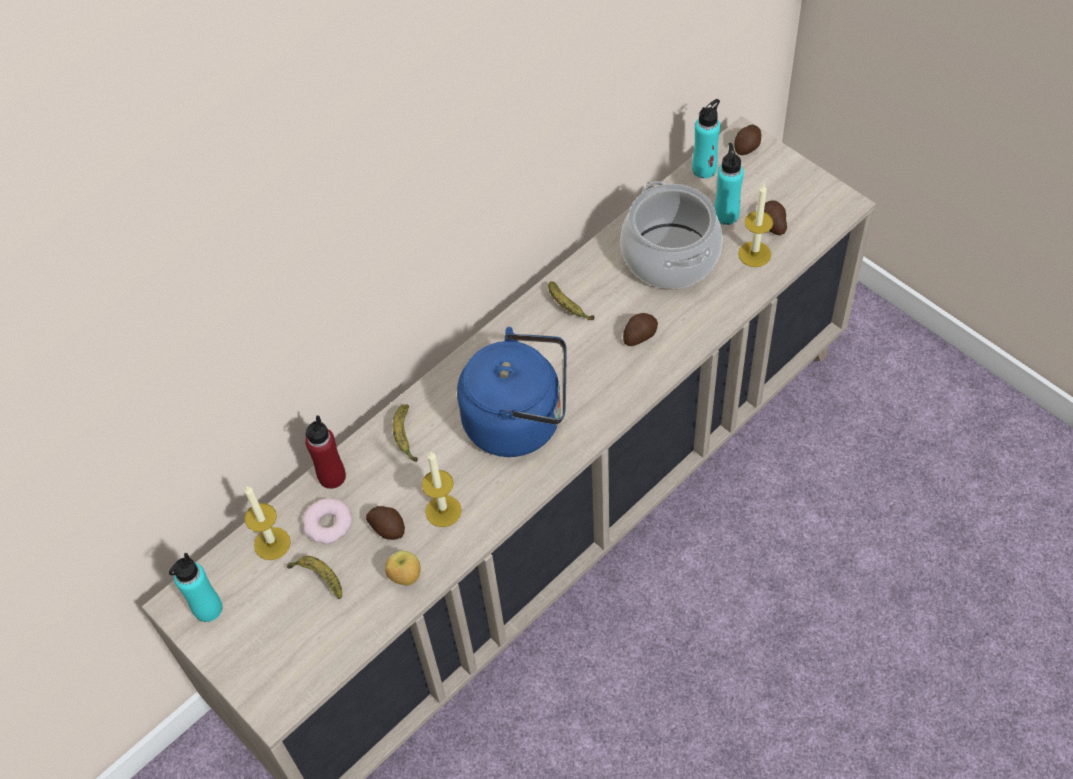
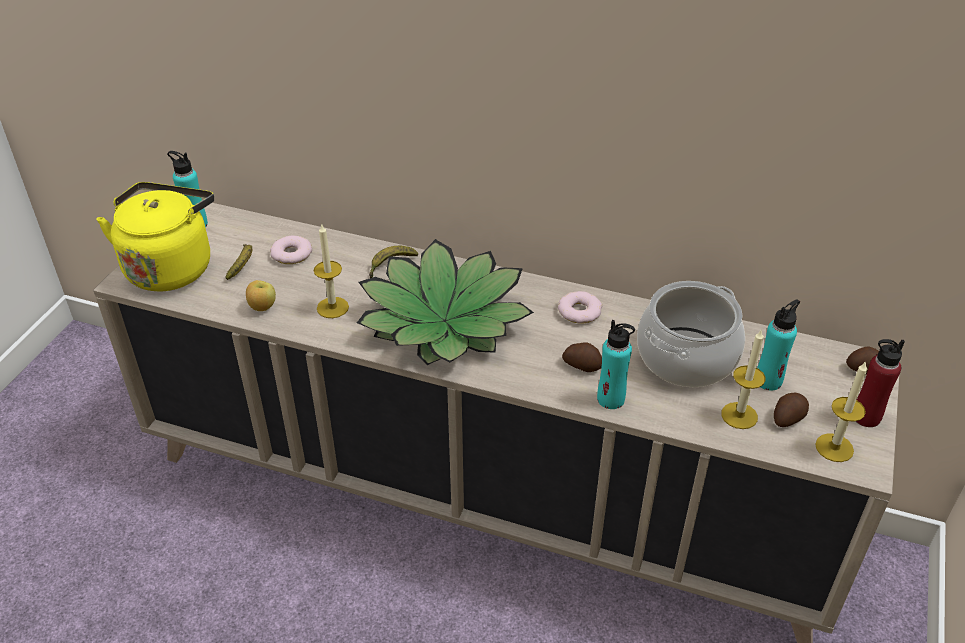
camera: 60 degrees right, 15 degrees down
candle [245,486,291,560] -> candle moved to [815,361,867,462]
red bottle [305,415,346,489] -> red bottle moved to [856,339,905,427]
potato [366,506,405,540] -> none
blue kettle [457,327,567,457] -> potted plant [357,239,534,365]
banana [548,281,595,320] -> donut [558,291,602,324]
turquoise bottle [692,99,720,178] -> turquoise bottle moved to [597,320,635,409]
none -> yellow kettle [96,182,214,291]

